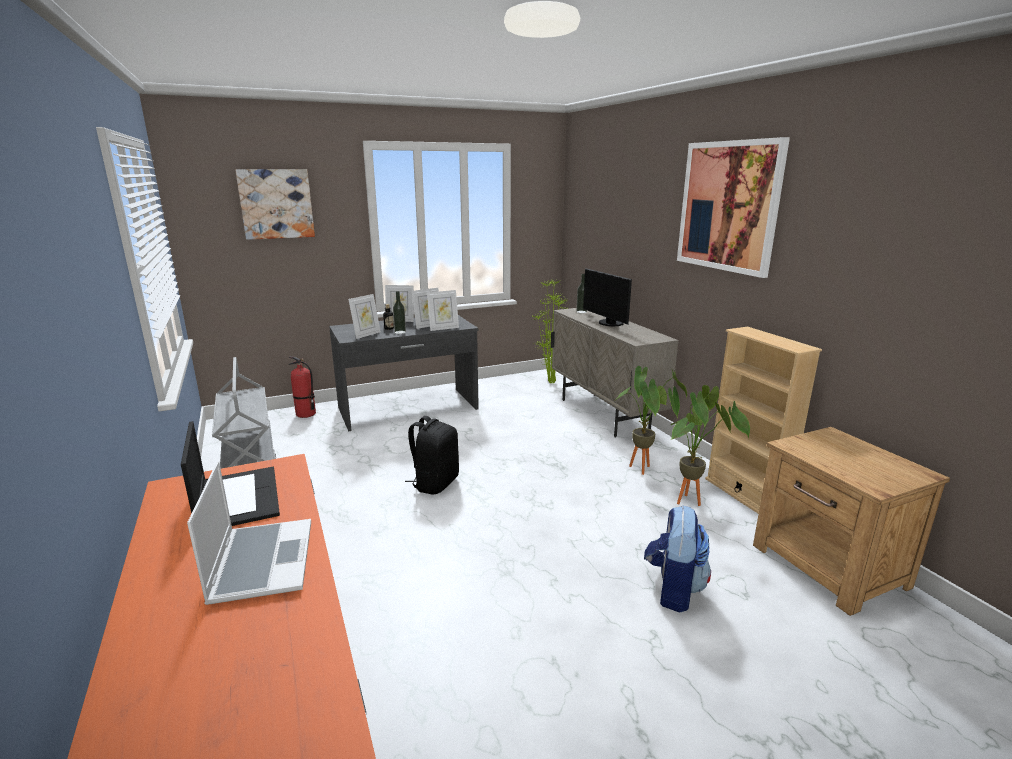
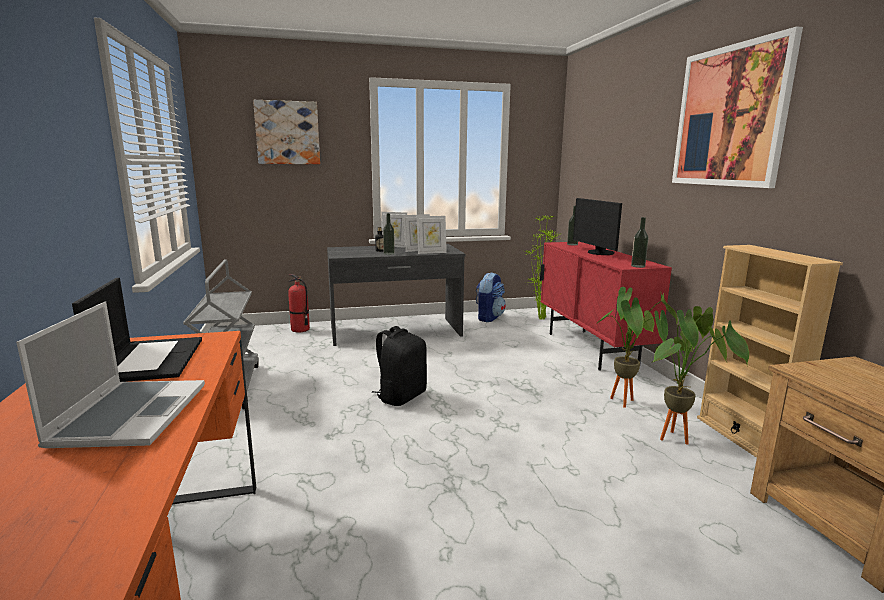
camera: 10 degrees right, 5 degrees down
picture frame [348,294,381,339] -> none
beige cabinet [551,308,679,438] -> red cabinet [540,242,672,371]
backpack [644,505,711,613] -> backpack moved to [476,272,506,322]
none -> bottle [631,217,648,268]

